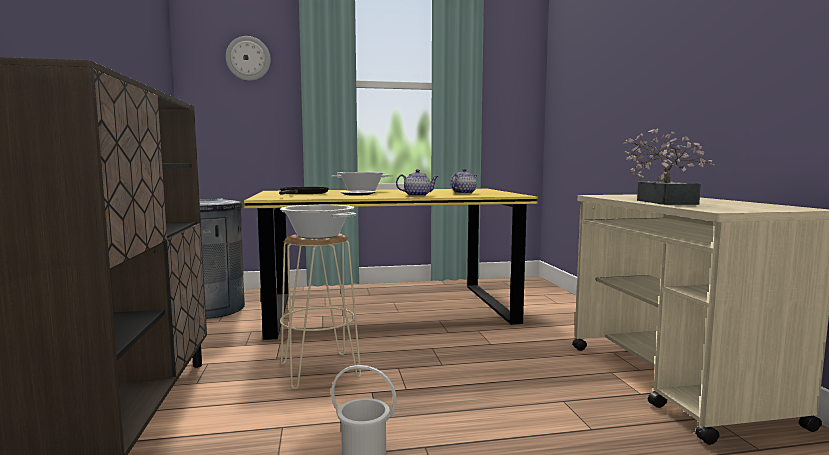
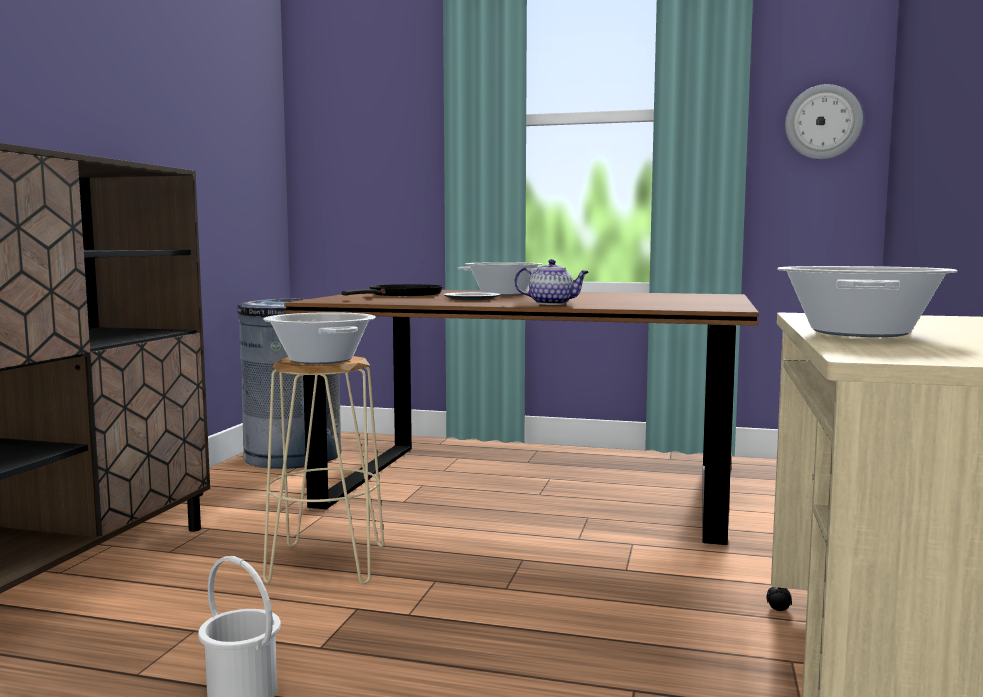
camera: 25 degrees right, 0 degrees up
wall clock [226,36,271,81] -> wall clock moved to [785,84,863,159]
yellow dining table [244,189,538,340] -> brown dining table [284,290,759,545]
teapot [450,169,477,194] -> none
potted plant [623,128,715,205] -> cooking pot [777,266,957,337]

